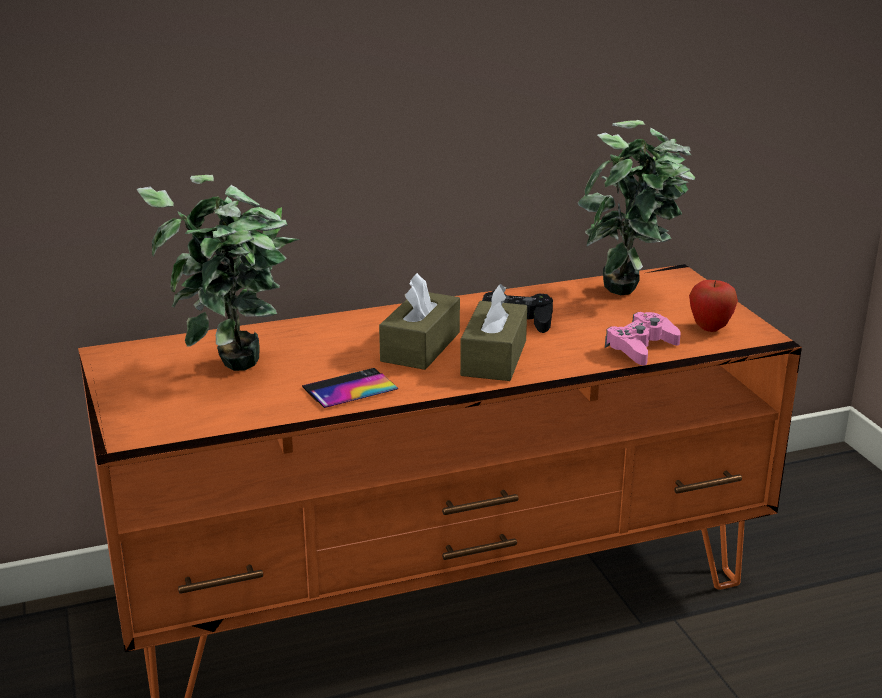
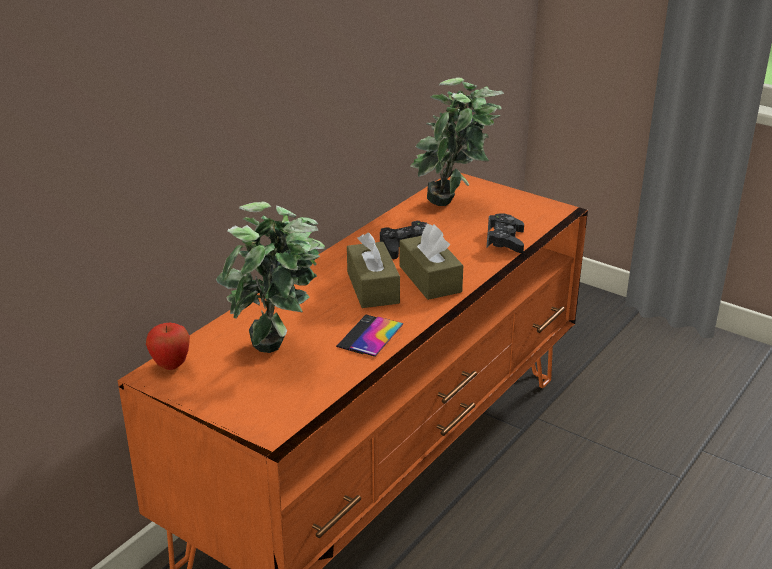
camera: 35 degrees left, 5 degrees up
pink game controller [605,312,681,366] -> black game controller [487,213,524,253]
apple [689,280,738,332] -> apple moved to [146,323,190,370]

